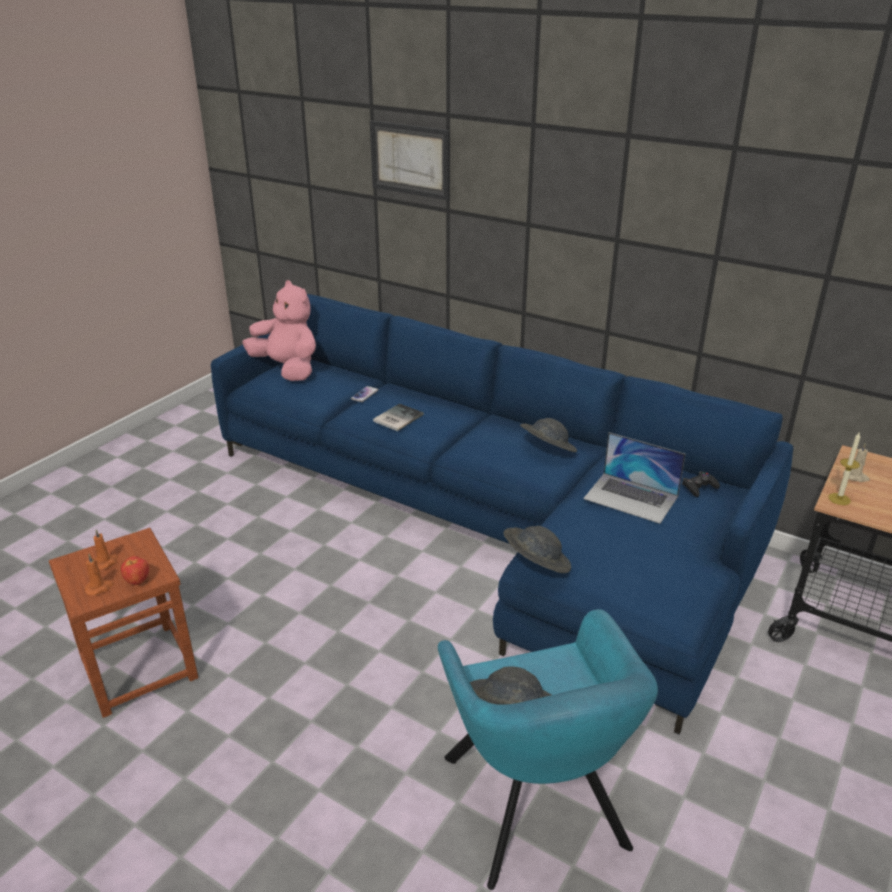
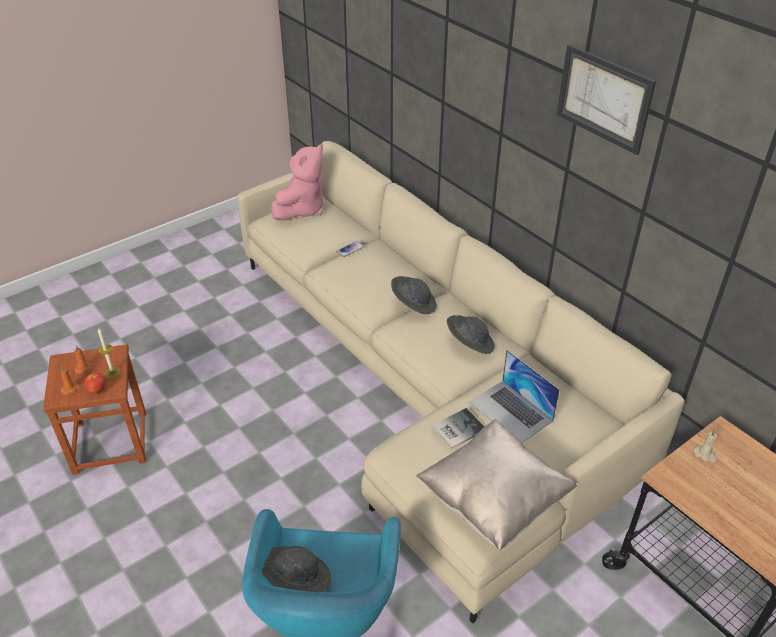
camera: 20 degrees right, 10 degrees up
blue sofa [211,294,793,735] -> beige sofa [238,141,685,623]
pink plush toy [242,280,316,381] -> pink plush toy turned 60 degrees clockwise [271,144,324,220]
picture [370,121,450,200] -> picture moved to [557,44,656,155]
book [373,403,424,431] -> book moved to [432,408,484,449]
grey hat [503,526,571,573] -> grey hat moved to [391,276,437,314]
black game controller [682,471,720,497] -> none
candle [828,433,860,505] -> candle moved to [98,328,121,379]
none -> beige pillow [416,419,577,551]

